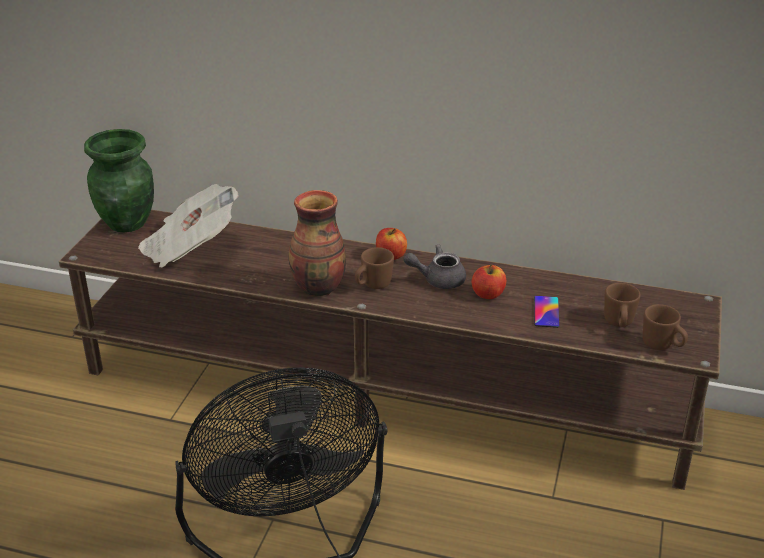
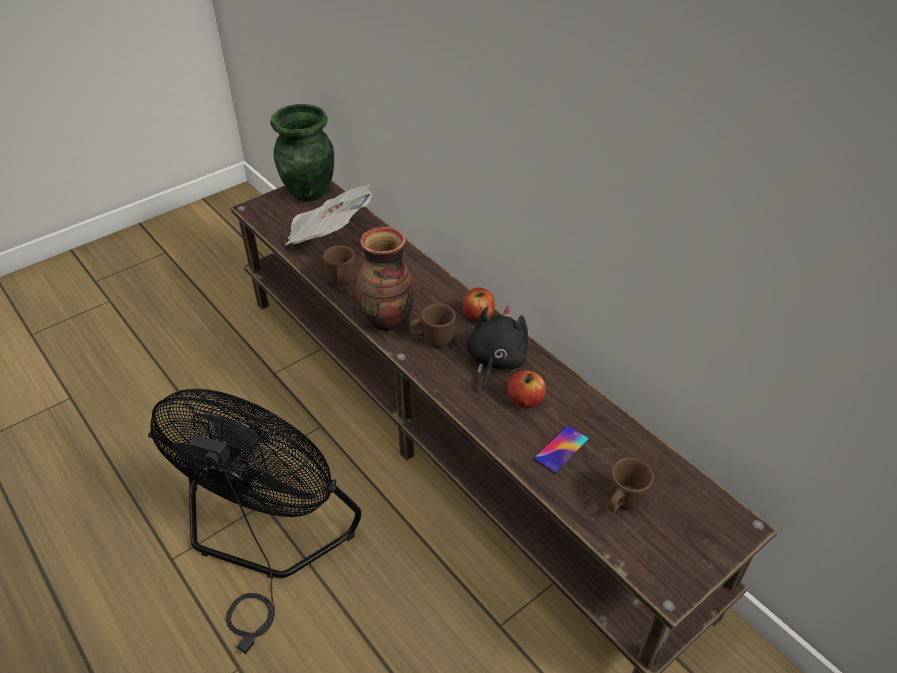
camera: 35 degrees right, 10 degrees up
grey teapot [404,245,466,289] -> black plush toy [466,306,528,392]
brown mug [643,304,688,350] -> brown mug moved to [323,245,355,287]

